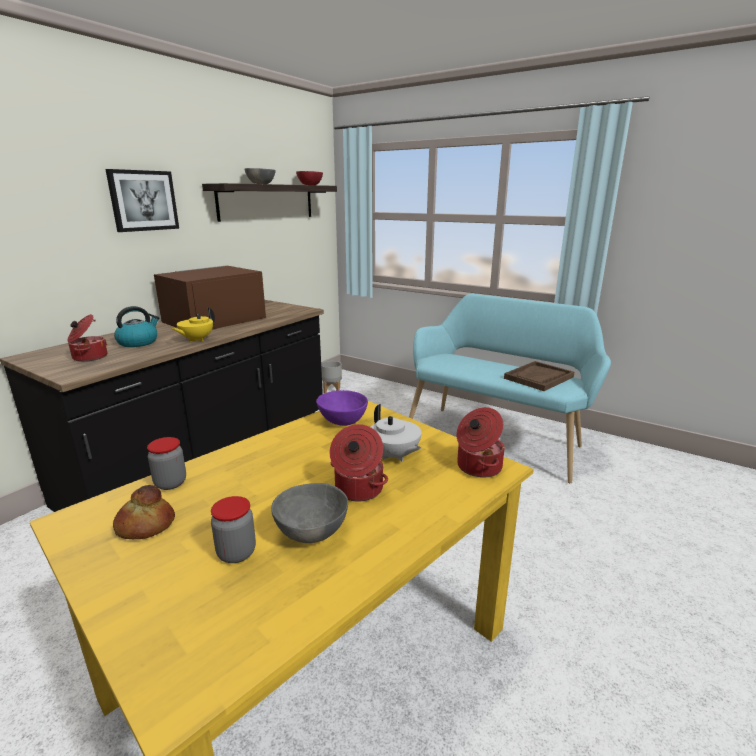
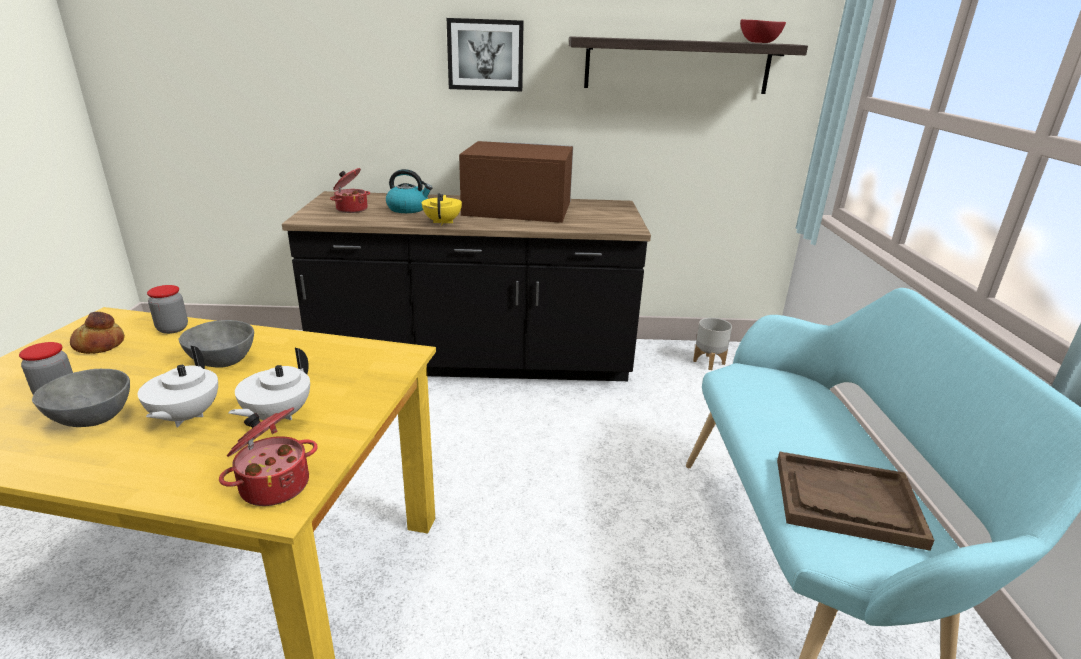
camera: 55 degrees right, 5 degrees up
yellow teapot [171,307,215,342] -> yellow teapot turned 90 degrees clockwise [422,193,462,226]
grey bowl [245,168,276,184] -> grey bowl moved to [179,320,254,368]
purple bowl [316,390,368,426] -> none
cooking pot [330,424,388,501] -> white teapot [138,346,218,427]

